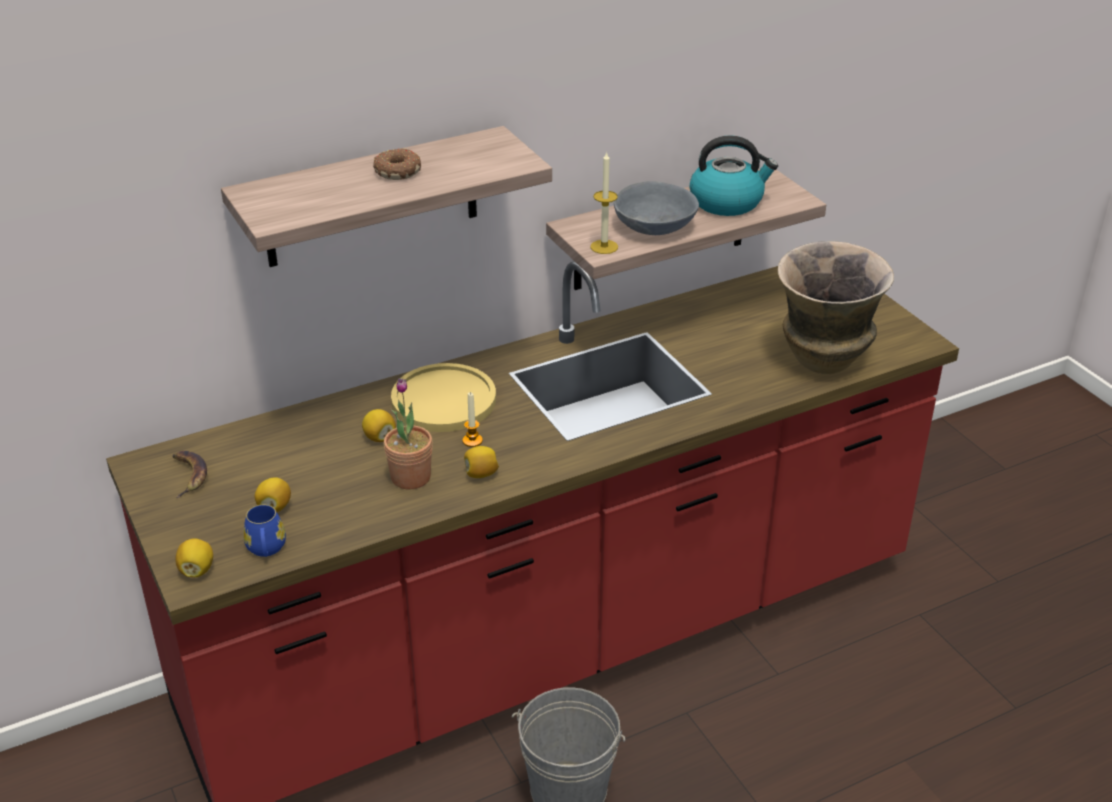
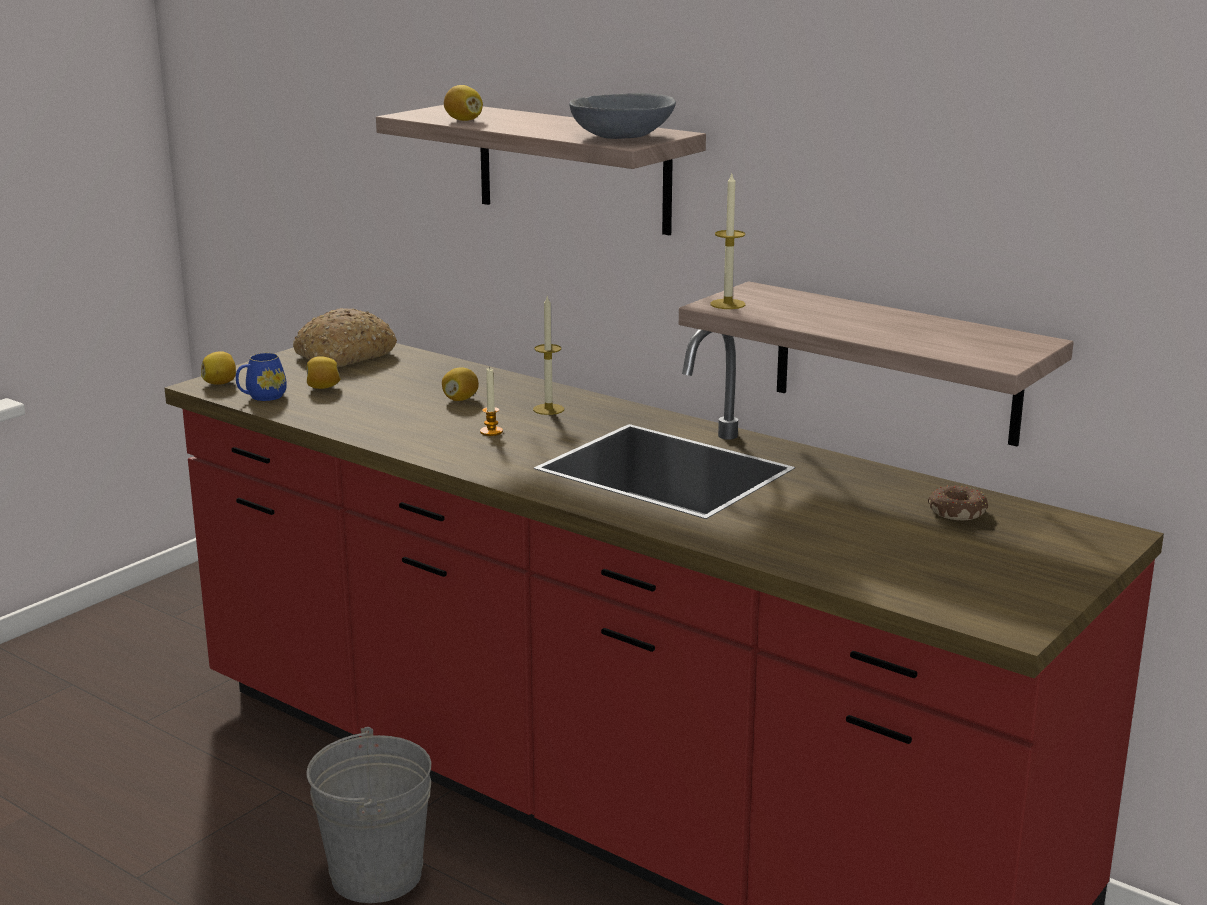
camera: 65 degrees right, 15 degrees down
banana [172,451,207,498] -> bread [293,308,397,367]
donut [373,148,421,180] -> donut moved to [928,485,988,520]
potted plant [384,378,433,489] -> none
yellow plate [391,363,496,432] -> candle [533,296,564,415]
lemon [464,446,499,478] -> lemon moved to [444,85,483,121]
grey bowl [614,181,699,235] -> grey bowl moved to [569,93,676,139]
kettle [690,135,778,216] -> none
vase [778,241,894,374] -> none

